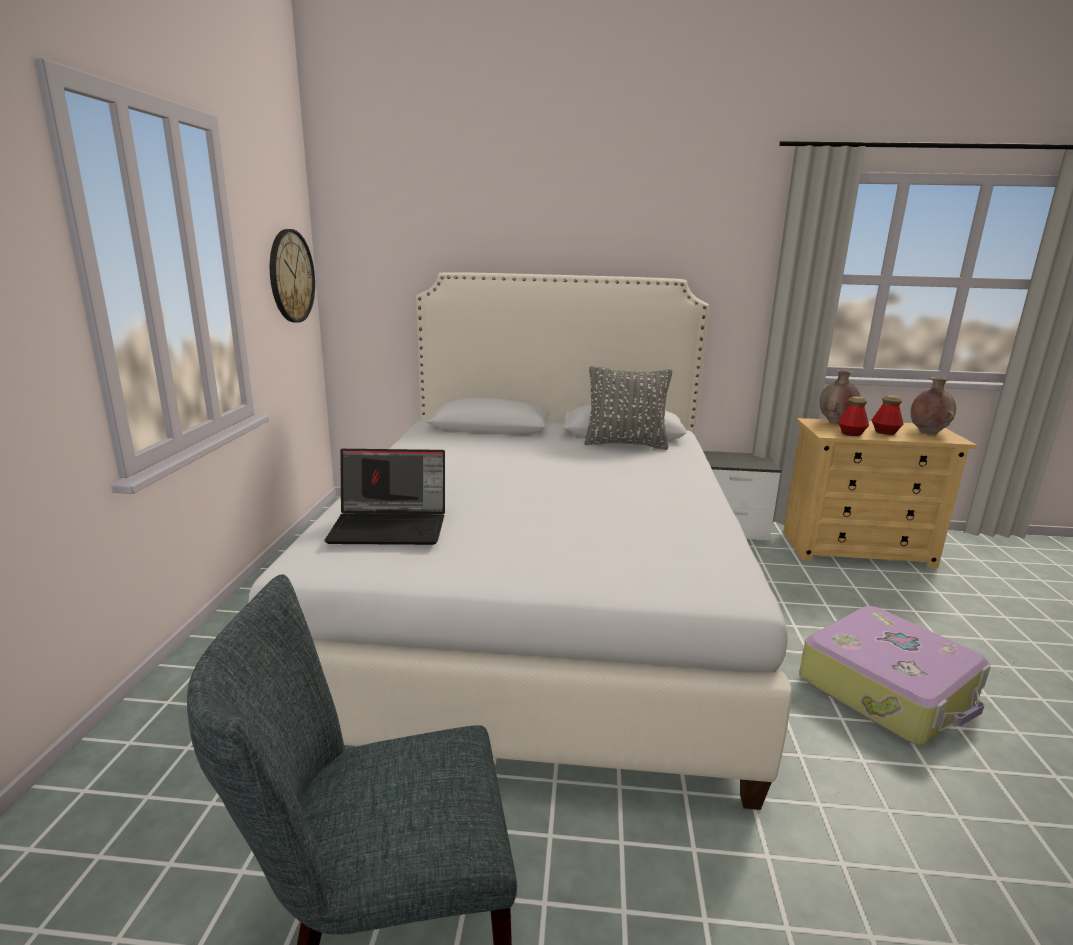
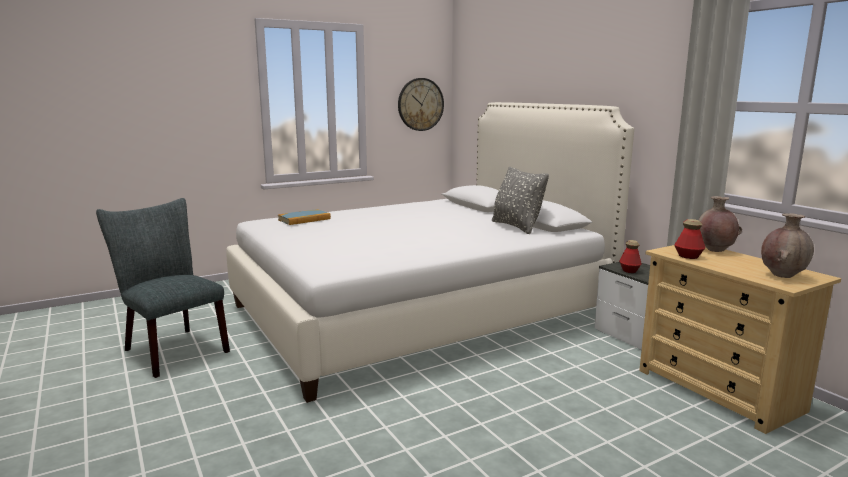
camera: 55 degrees right, 5 degrees down
laptop [324,449,445,545] -> book [278,209,331,225]
suitcase [799,606,991,745] -> none
bottle [872,395,904,435] -> bottle moved to [619,240,642,273]

